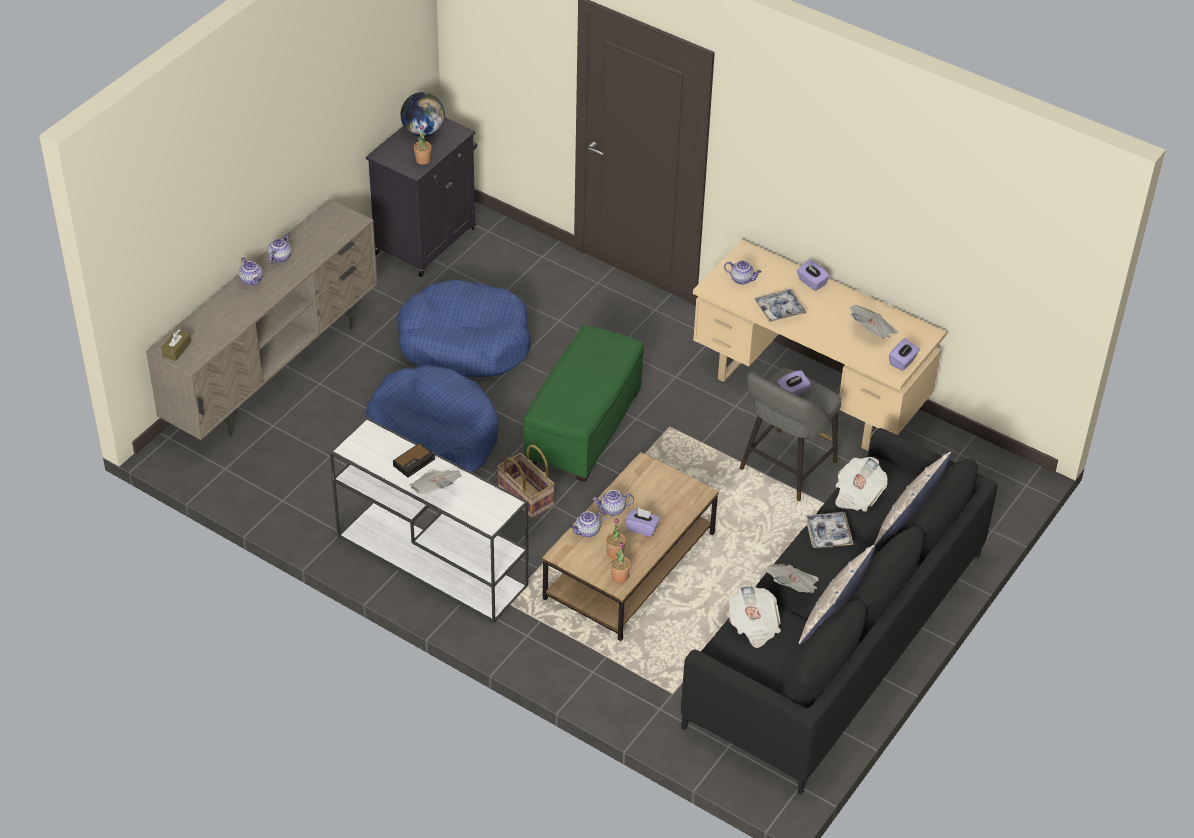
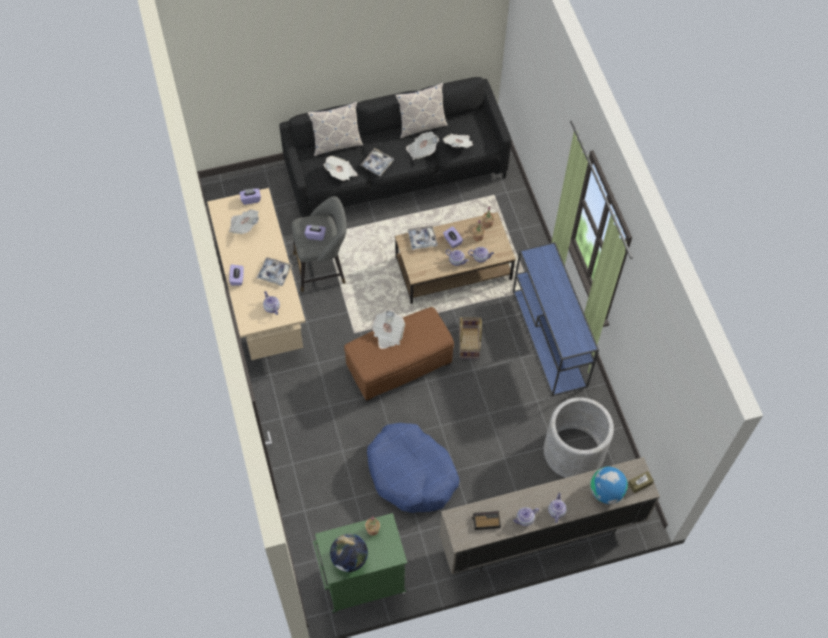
camera: 140 degrees left, 15 degrees up
white console table [330,417,528,623] -> blue console table [513,242,599,397]
black cabinet [366,118,477,277] -> green cabinet [313,513,407,613]
blue dog bed [366,365,499,472] -> none
alarm clock [393,443,435,477] -> alarm clock moved to [472,511,501,530]
newspaper [409,469,462,494] -> newspaper moved to [372,310,405,349]
green ottoman [524,325,644,482] -> brown ottoman [344,307,454,401]
none -> tray [407,225,438,250]
none -> grey planter [544,397,614,478]
none -> globe [590,467,628,504]

